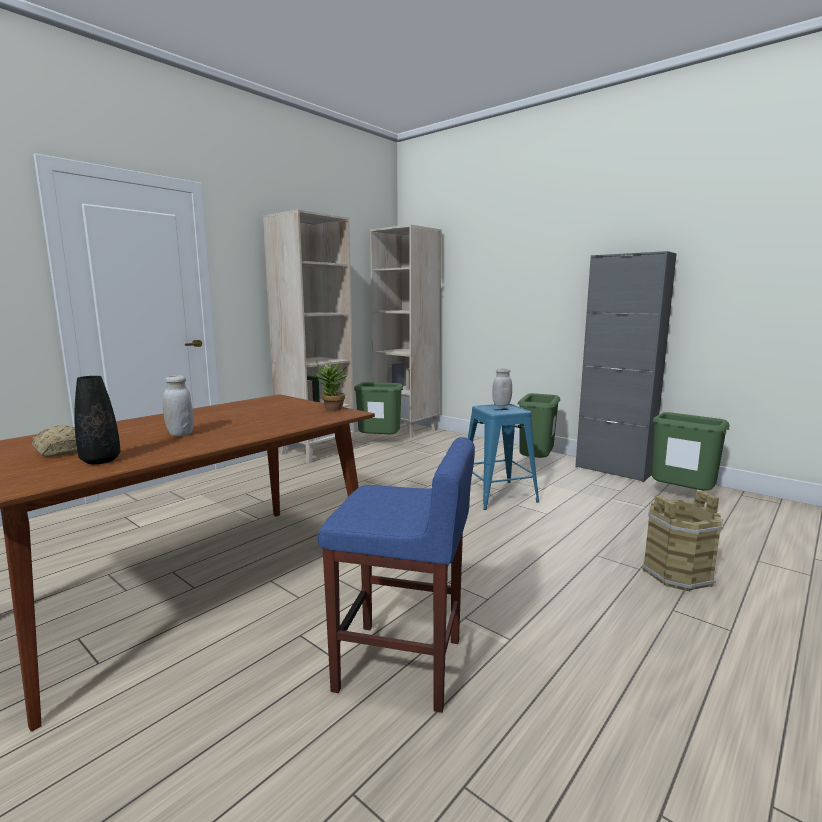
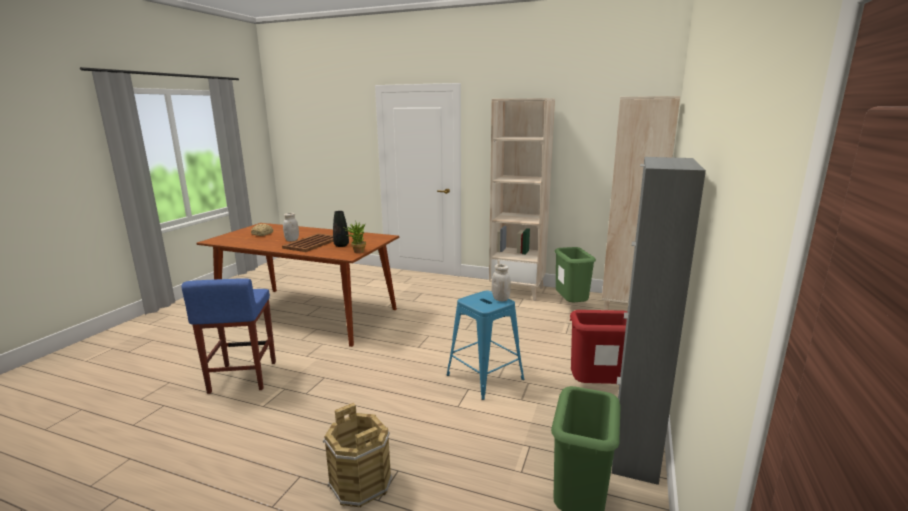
camera: 70 degrees right, 5 degrees up
black vase [74,376,120,464] -> black vase moved to [333,211,349,247]
green trash can [518,393,560,458] -> red trash can [570,310,628,384]
none -> brown tray [282,233,334,252]

